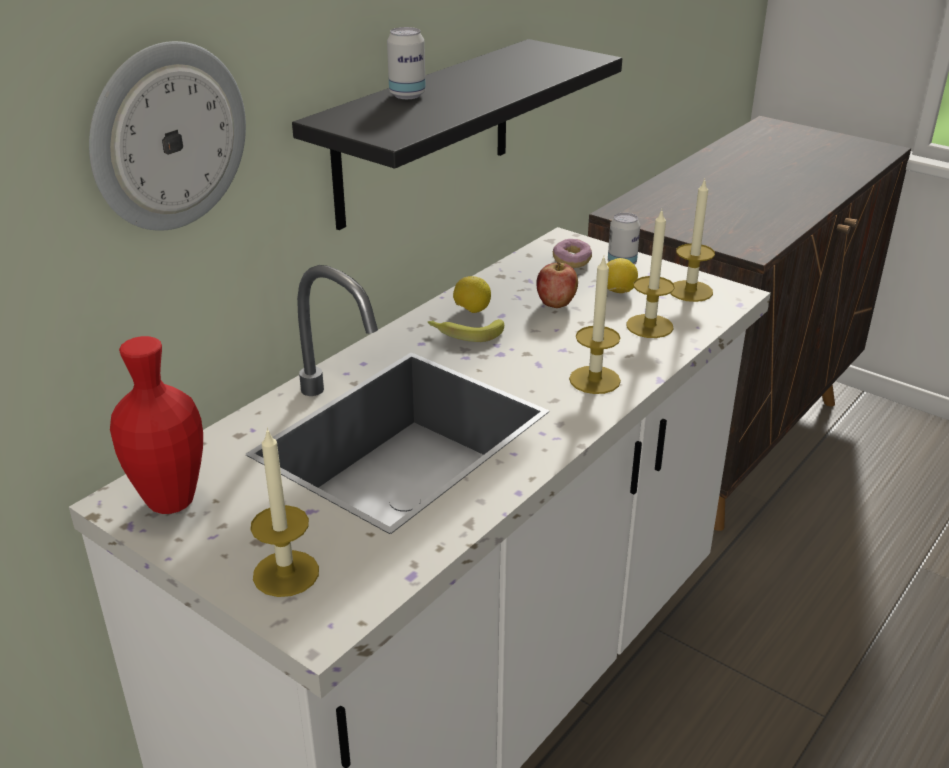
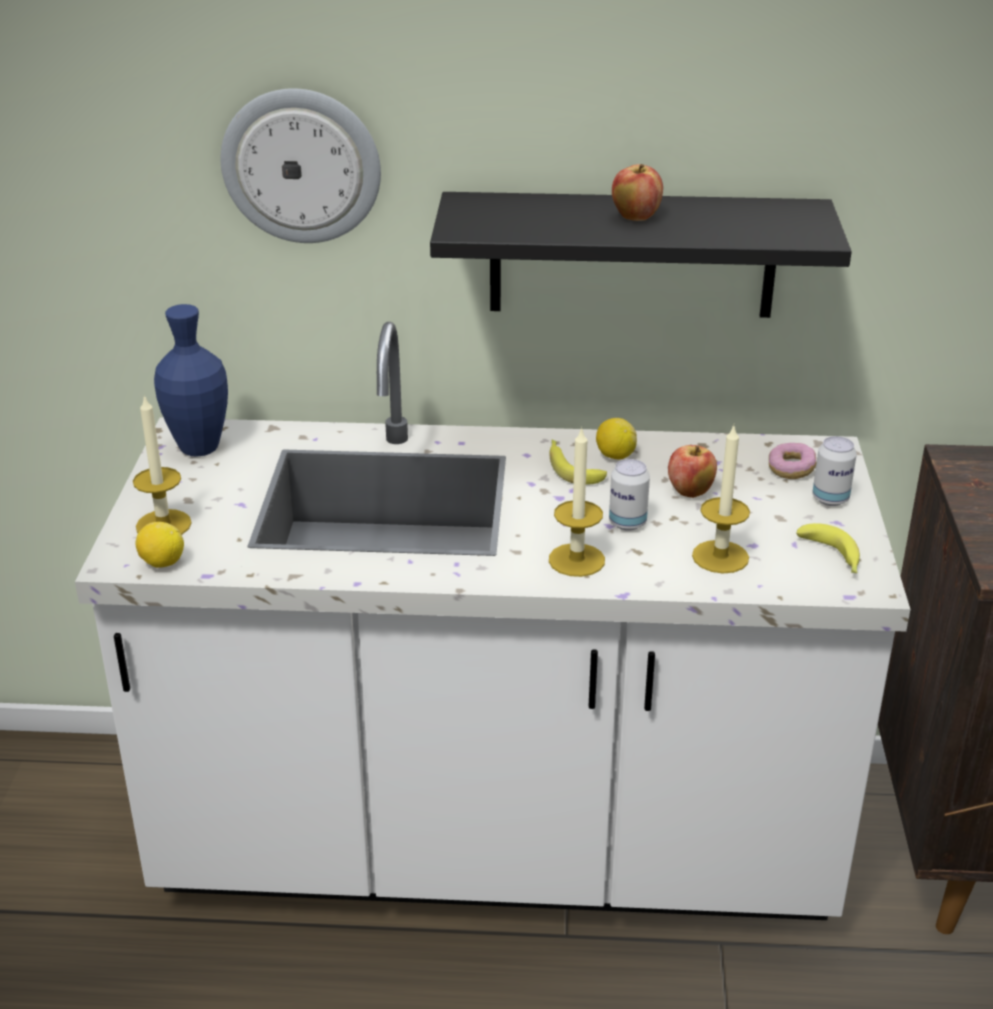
camera: 55 degrees right, 0 degrees up
red vase [110,336,203,514] -> blue vase [154,304,228,457]
can [387,27,426,99] -> can moved to [609,459,650,531]
lemon [607,258,638,293] -> lemon moved to [135,522,184,568]
candle [670,178,715,302] -> banana [796,523,860,573]
none -> apple [612,164,663,221]

